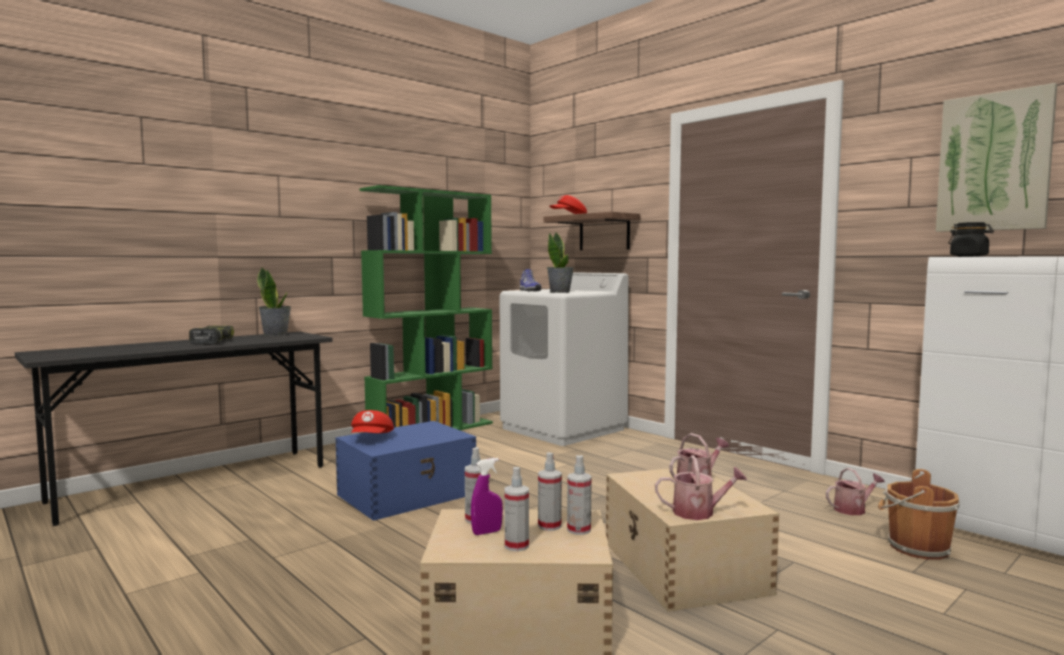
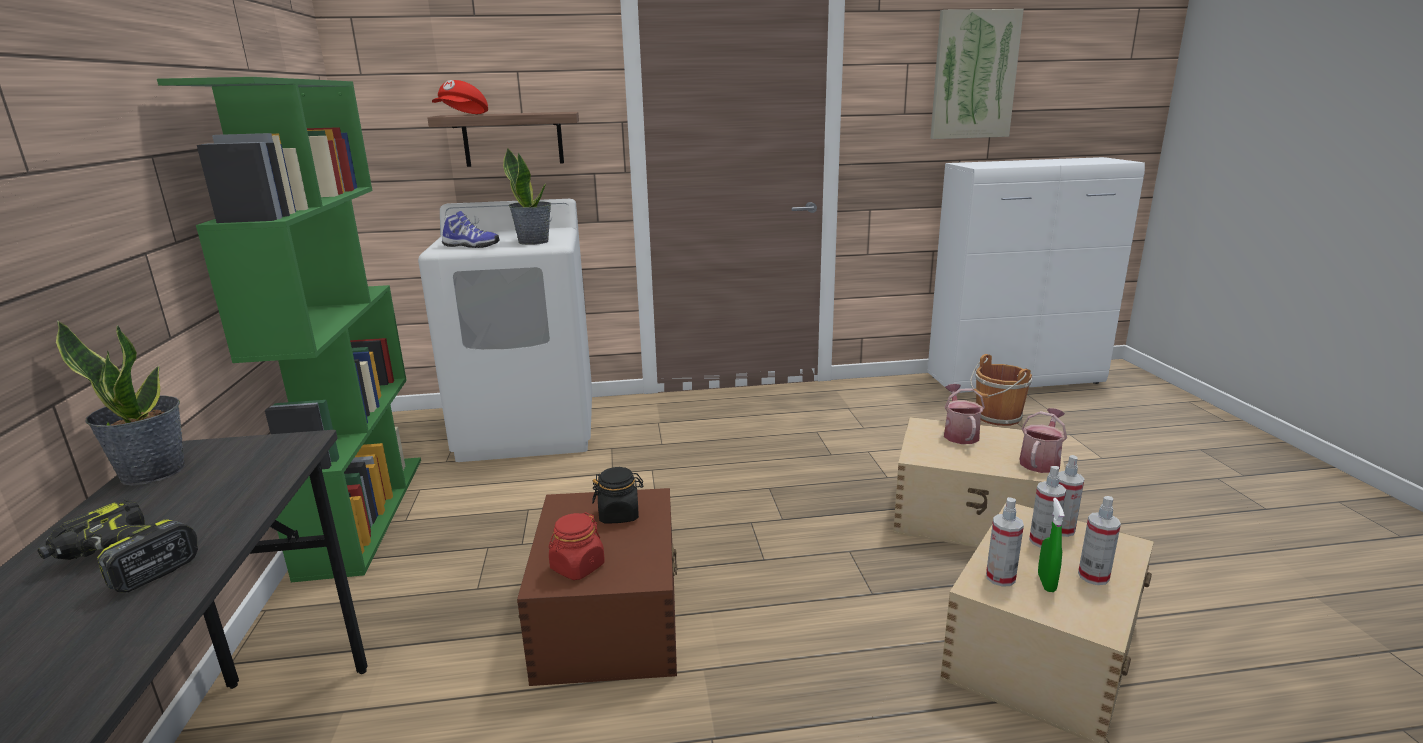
camera: 55 degrees left, 15 degrees up
blue storage box [335,421,476,521] -> brown storage box [517,488,677,686]
red cap [351,410,394,433] -> red jar [549,512,605,580]
purple spray bottle [471,458,503,535] -> green spray bottle [1038,498,1065,592]
watering can [826,468,885,515] -> none
black jar [948,222,994,257] -> black jar moved to [592,467,644,523]

